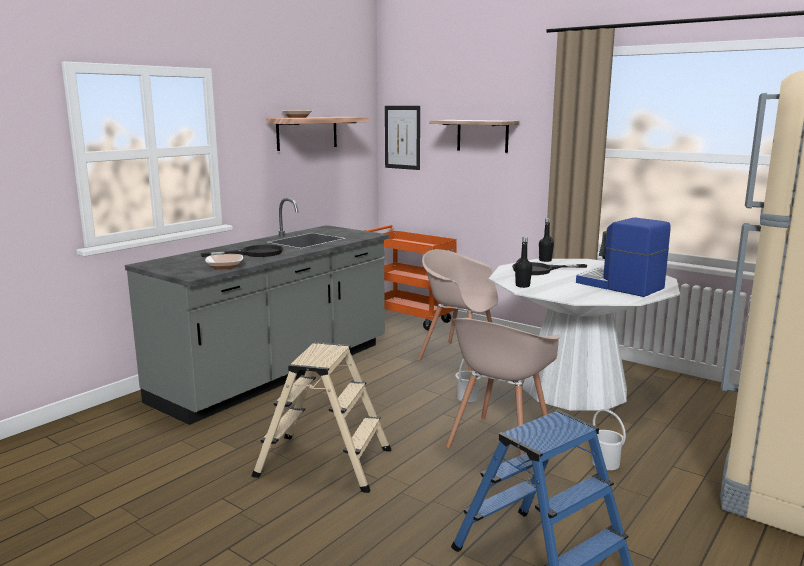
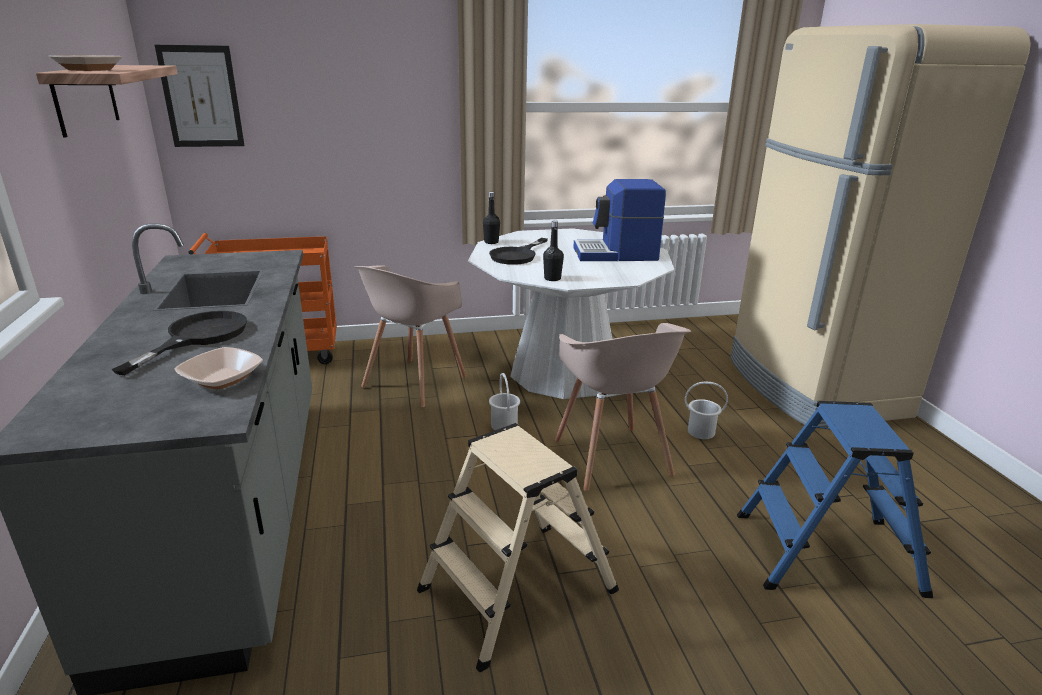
camera: 50 degrees left, 10 degrees up
beige chair [418,249,498,371] -> beige chair turned 45 degrees counterclockwise [355,265,466,407]
shelf [429,120,520,153] -> none

